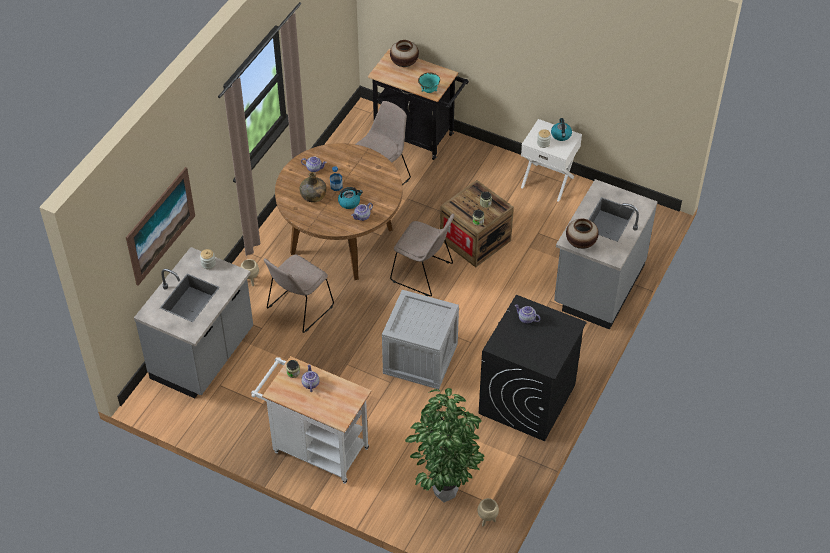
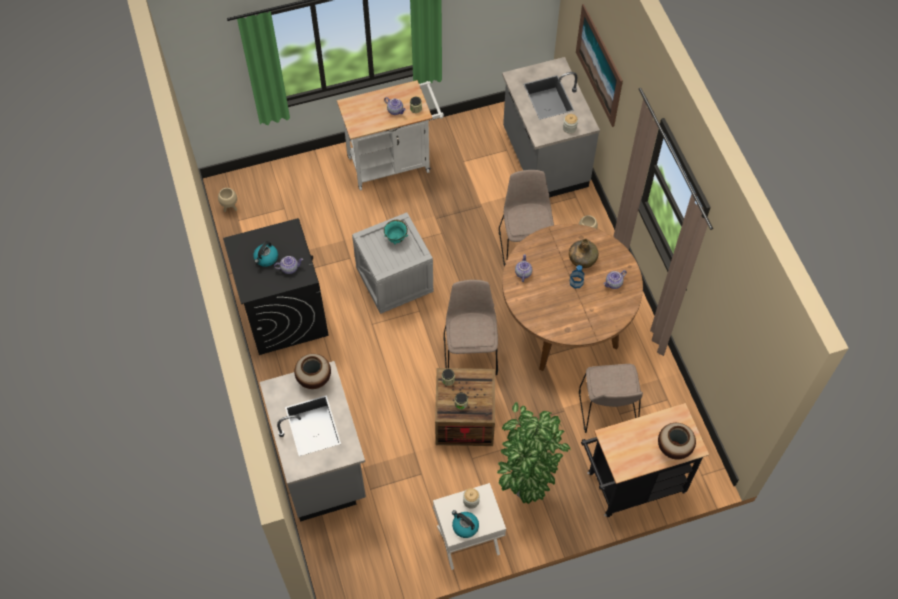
camera: 135 degrees right, 10 degrees up
kettle [338,187,363,209] -> kettle moved to [253,241,278,267]
beige chair [390,214,454,296] -> beige chair turned 105 degrees clockwise [444,280,498,375]
potted plant [405,388,484,503] -> potted plant moved to [497,402,570,504]
turquoise bowl [418,73,440,93] -> turquoise bowl moved to [384,220,408,245]

